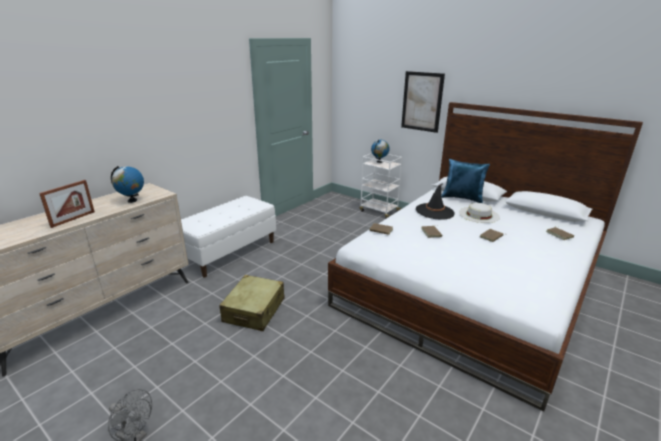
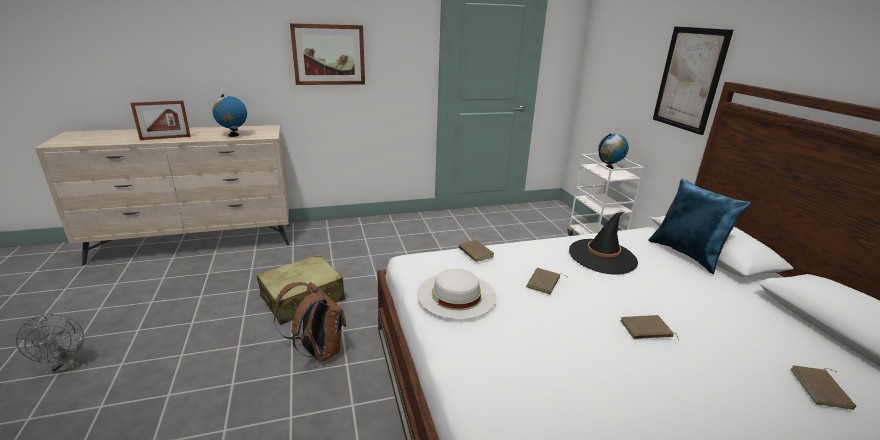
camera: 35 degrees right, 0 degrees up
white bench [181,196,276,278] -> none
white hat [459,203,500,223] -> white hat moved to [417,269,496,320]
none -> brown backpack [274,282,346,362]
none -> picture [290,23,365,85]

